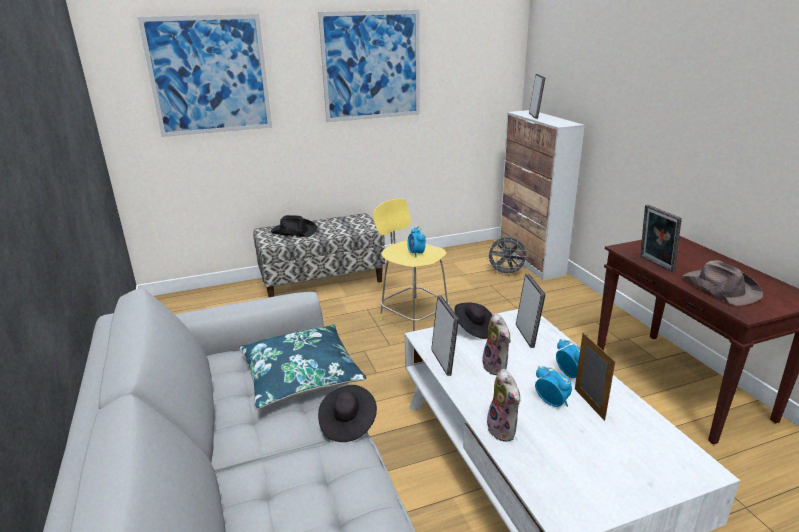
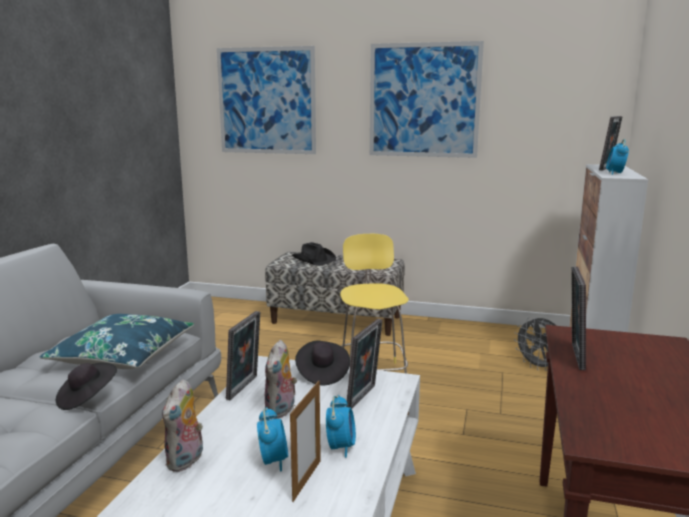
camera: 35 degrees right, 10 degrees down
alarm clock [407,226,426,257] -> alarm clock moved to [606,139,629,175]
brown hat [683,260,763,306] -> none

